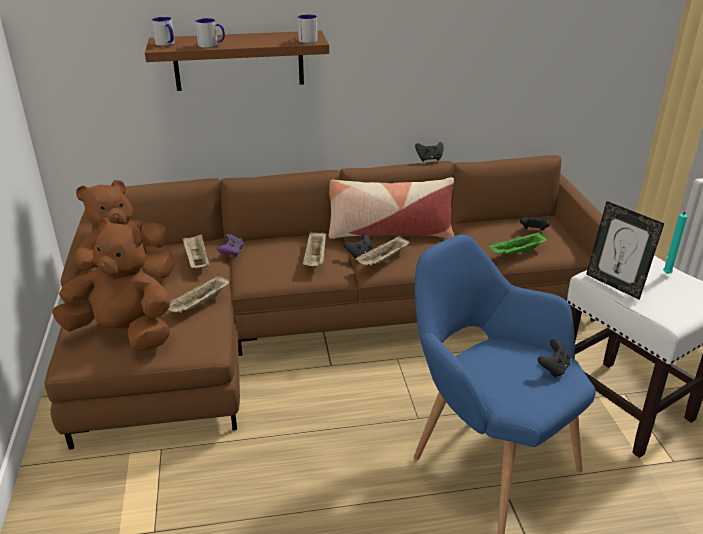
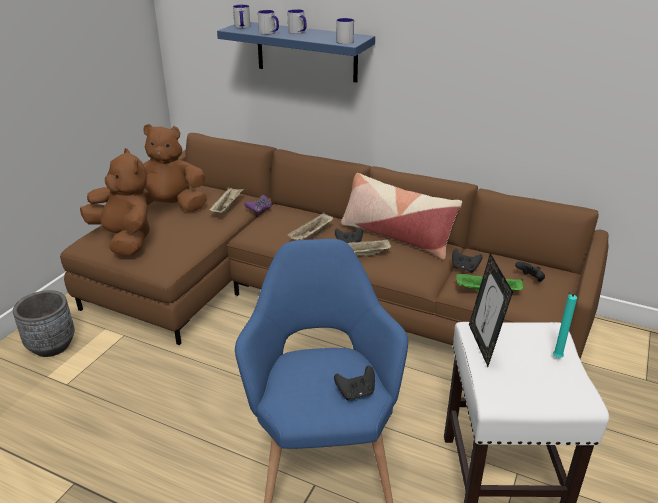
camera: 35 degrees right, 0 degrees up
brown shelf [145,31,329,91] -> blue shelf [217,22,375,83]
beige tray [169,274,230,313] -> none
black game controller [415,142,444,162] -> black game controller moved to [452,248,483,273]
none -> grey planter [13,290,75,357]
none -> mug [287,9,306,34]

